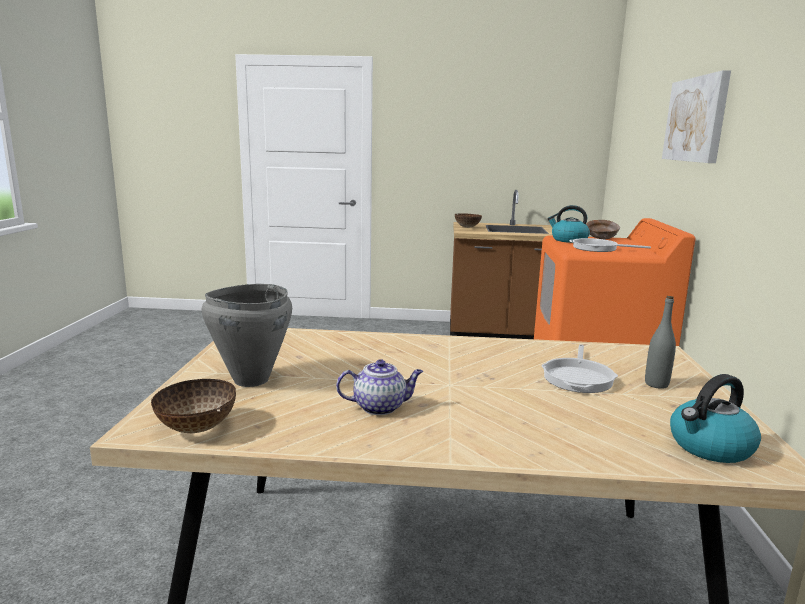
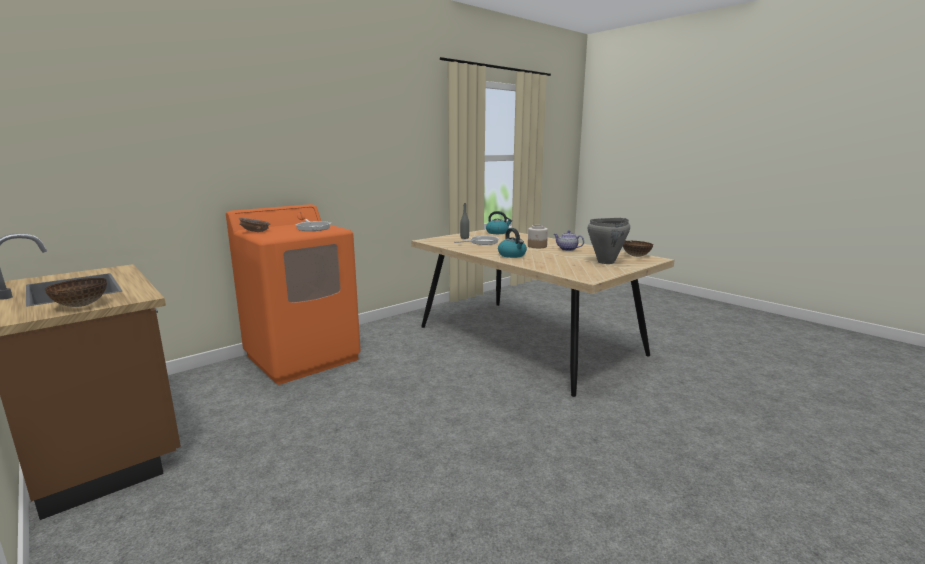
camera: 135 degrees left, 0 degrees up
kettle [548,205,590,243] -> kettle moved to [498,228,527,258]
picture [662,70,731,163] -> none
none -> jar [528,225,548,248]

